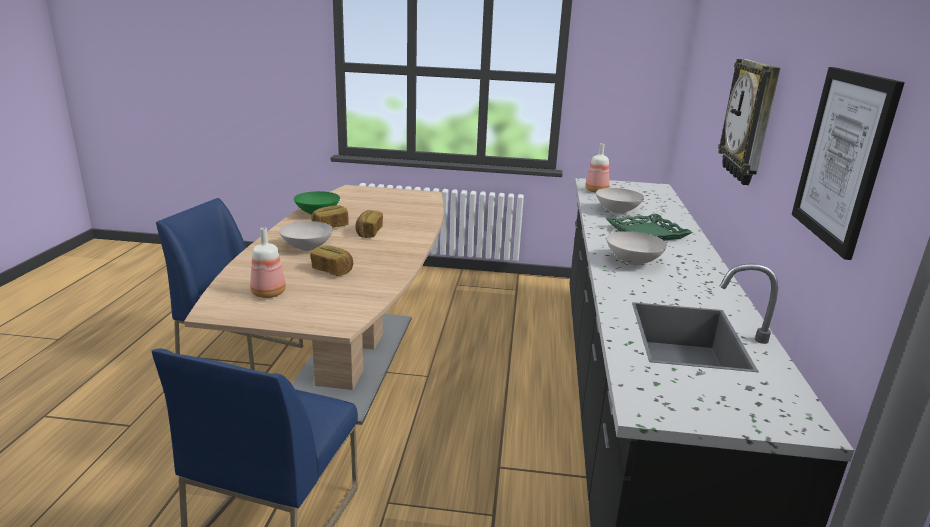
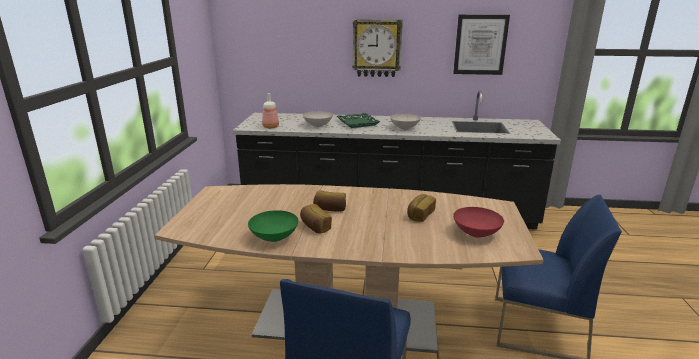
camera: 90 degrees left, 0 degrees up
bottle [250,227,286,298] -> red bowl [453,207,504,238]
white bowl [279,221,333,251] -> none

